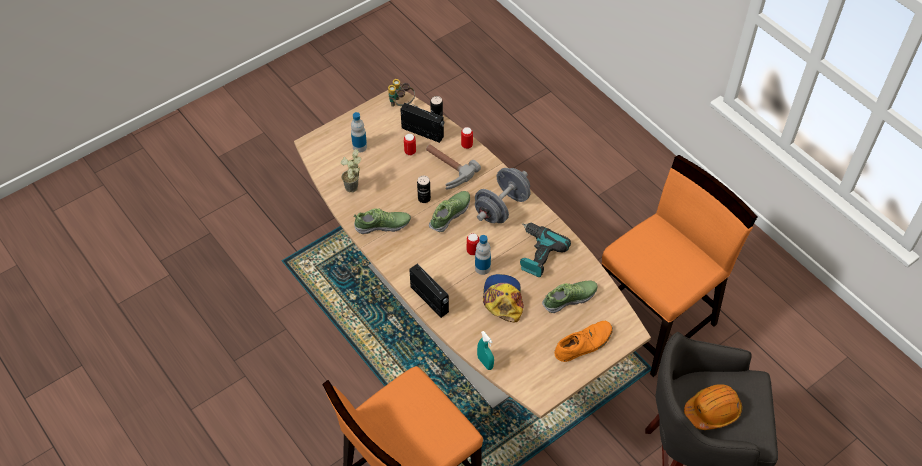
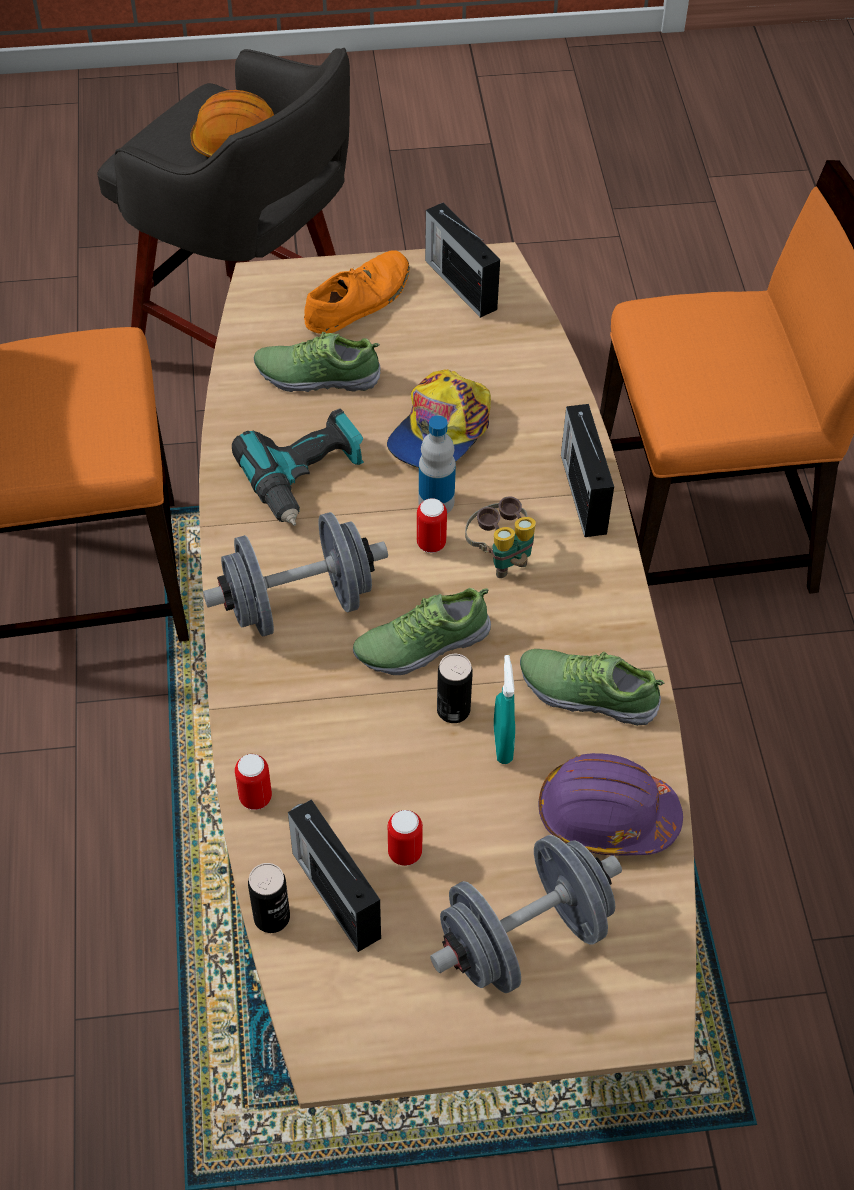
camera: 150 degrees left, 0 degrees up
potted plant [340,149,361,192] -> purple hard hat [539,753,683,856]
bottle [351,112,367,153] -> grey dumbbell [430,835,622,993]
binoculars [388,79,415,107] -> binoculars moved to [465,497,536,578]
hammer [426,144,481,190] -> none
turquoise spray bottle [477,331,494,370] -> turquoise spray bottle moved to [494,655,515,764]
orange shoe [555,321,613,362] -> orange shoe turned 135 degrees clockwise [304,251,410,334]
none -> radio [425,203,500,318]

